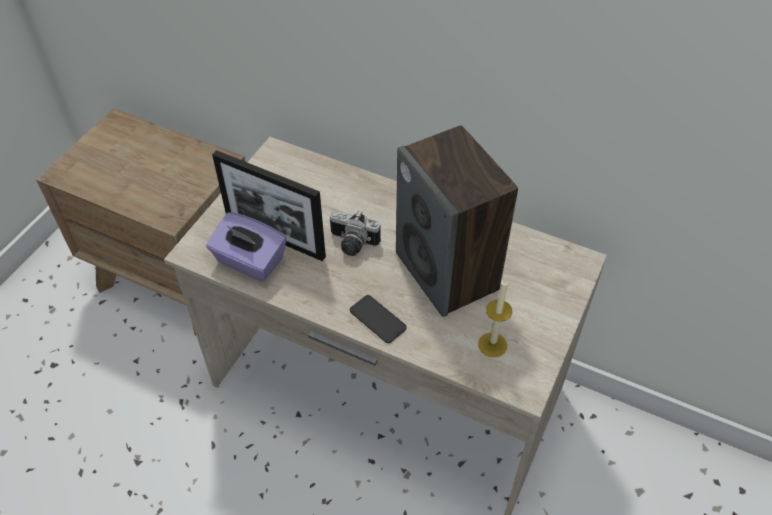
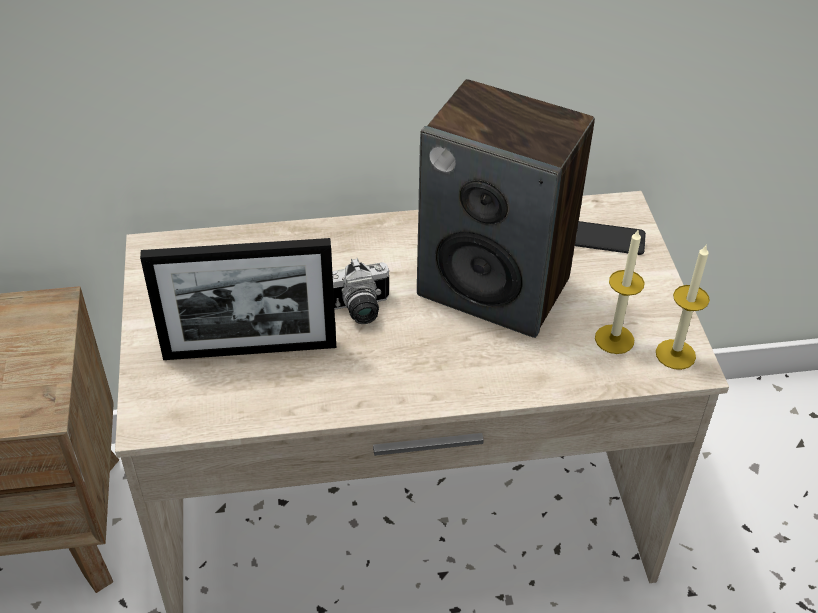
camera: 35 degrees left, 5 degrees down
purple tissue box [206,212,286,281] -> none
phone [350,295,407,343] -> phone moved to [575,221,646,255]
none -> candle [656,245,710,370]

